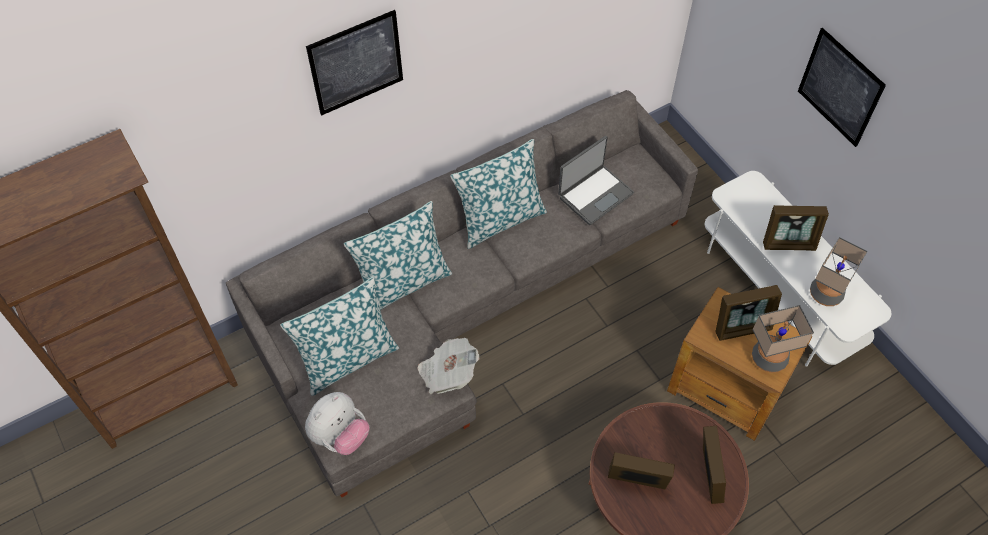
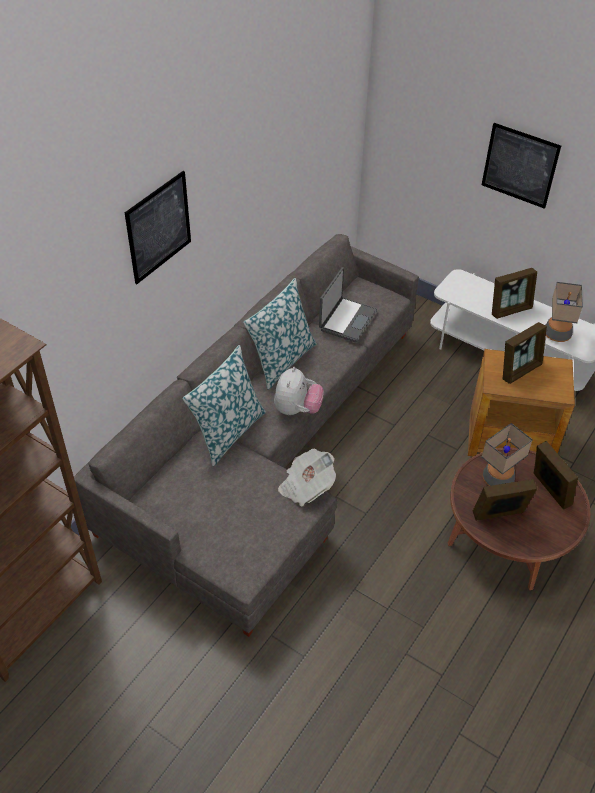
camera: 25 degrees left, 10 degrees down
pillow [280,276,399,396] -> none
plush toy [305,392,370,455] -> plush toy moved to [274,367,324,415]
table lamp [752,305,814,373] -> table lamp moved to [482,423,533,486]

